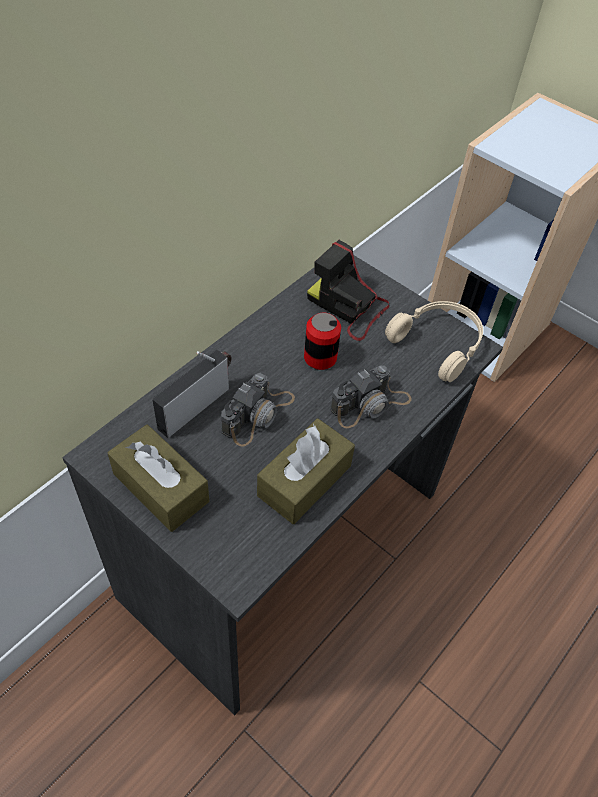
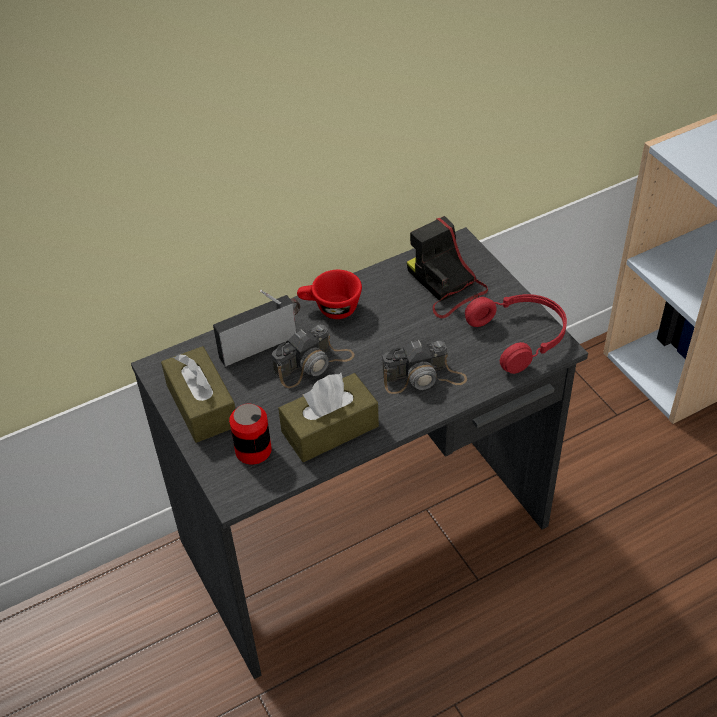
camera: 25 degrees right, 5 degrees down
can [304,313,341,370] -> can moved to [229,403,272,465]
beige headphones [385,301,483,382] -> red headphones [465,294,567,374]
none -> red cup [297,270,362,319]

